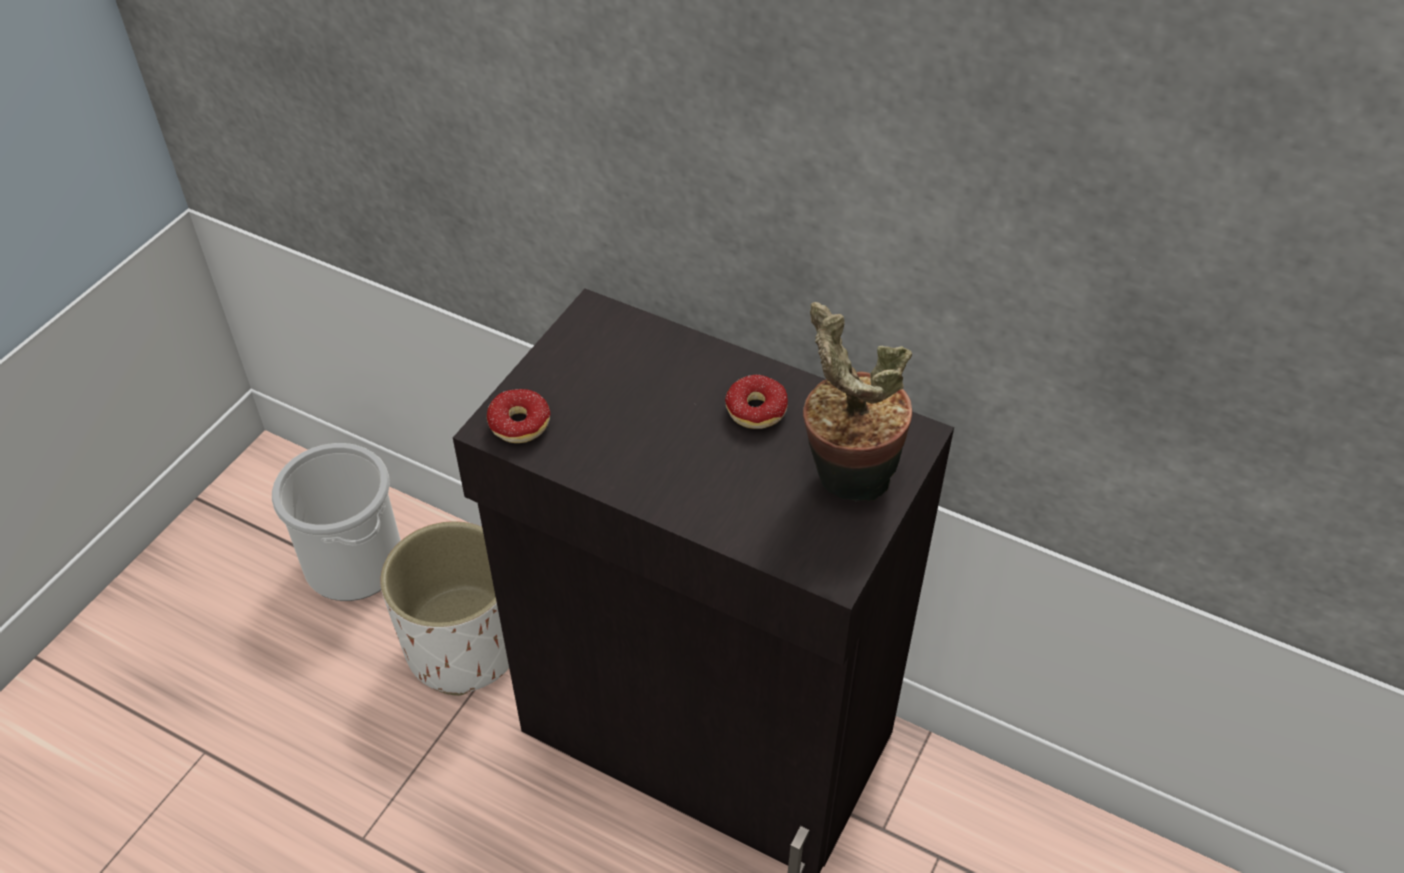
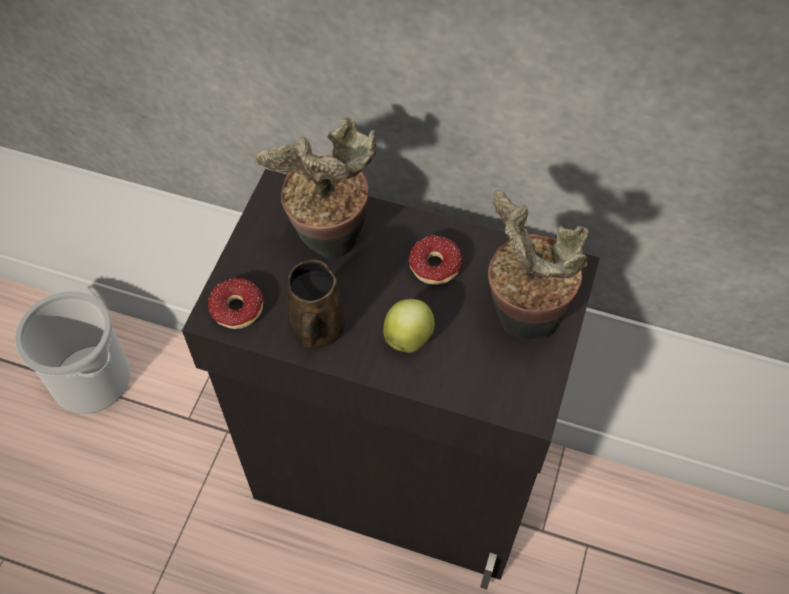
camera: 10 degrees left, 10 degrees up
white planter [380,521,509,696] -> none
none -> potted plant [254,117,376,258]
none -> brown mug [287,259,345,348]
none -> apple [383,299,435,353]

